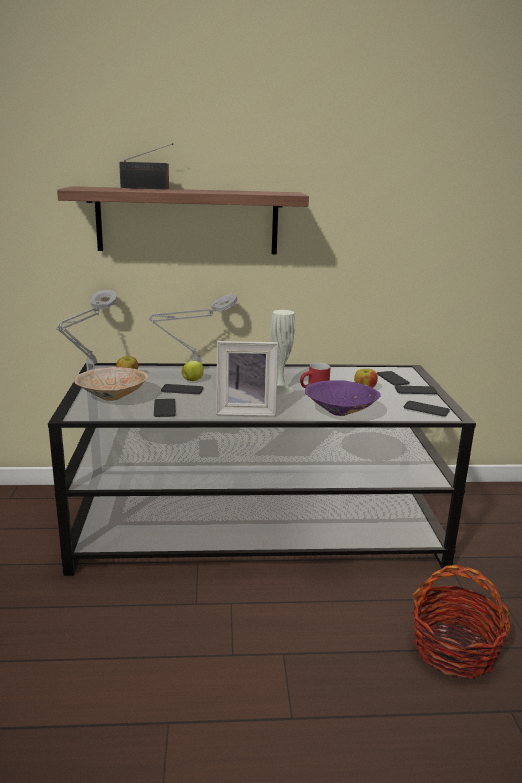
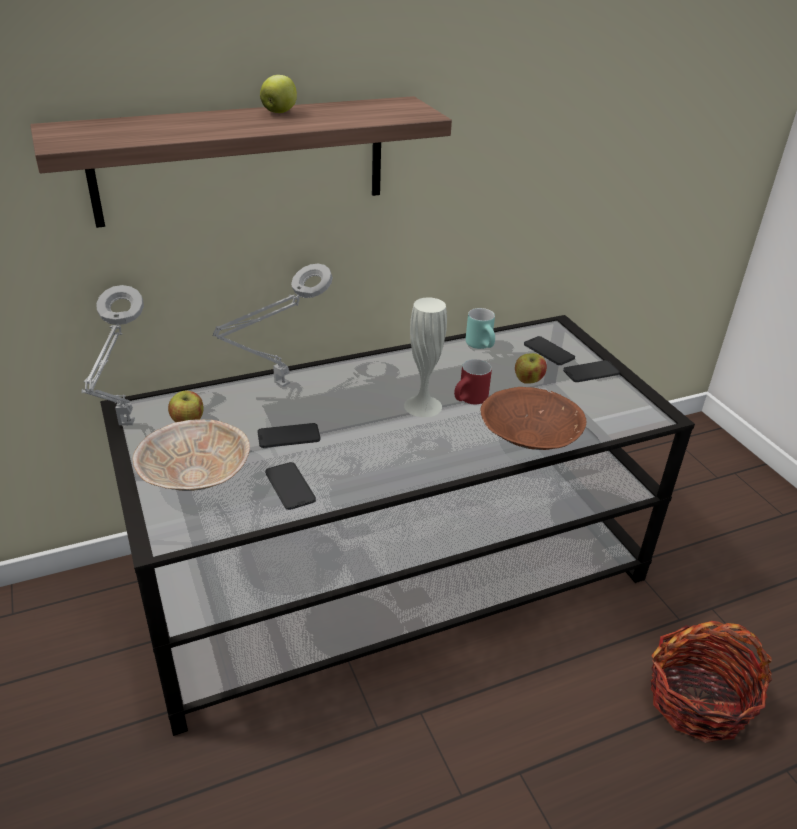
camera: 20 degrees left, 15 degrees up
radio [119,143,173,190] -> none
apple [182,361,204,381] -> apple moved to [260,75,297,113]
picture frame [216,341,278,416] -> none
purple bowl [305,380,381,416] -> brown bowl [481,387,586,450]
phone [404,401,450,417] -> none
none -> turquoise mug [466,308,495,349]

